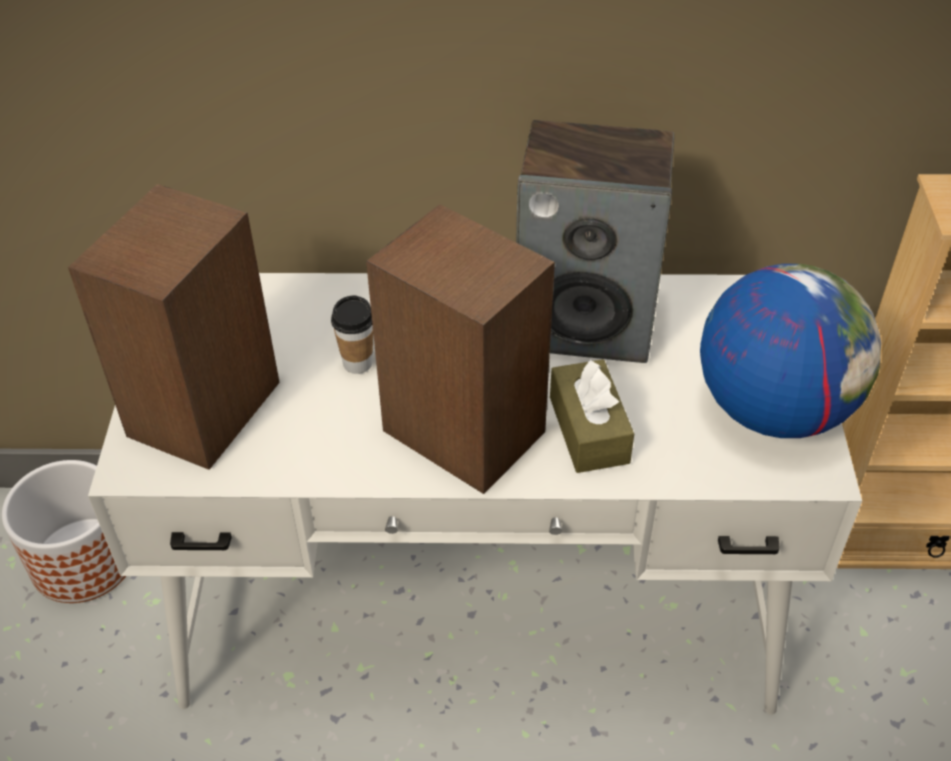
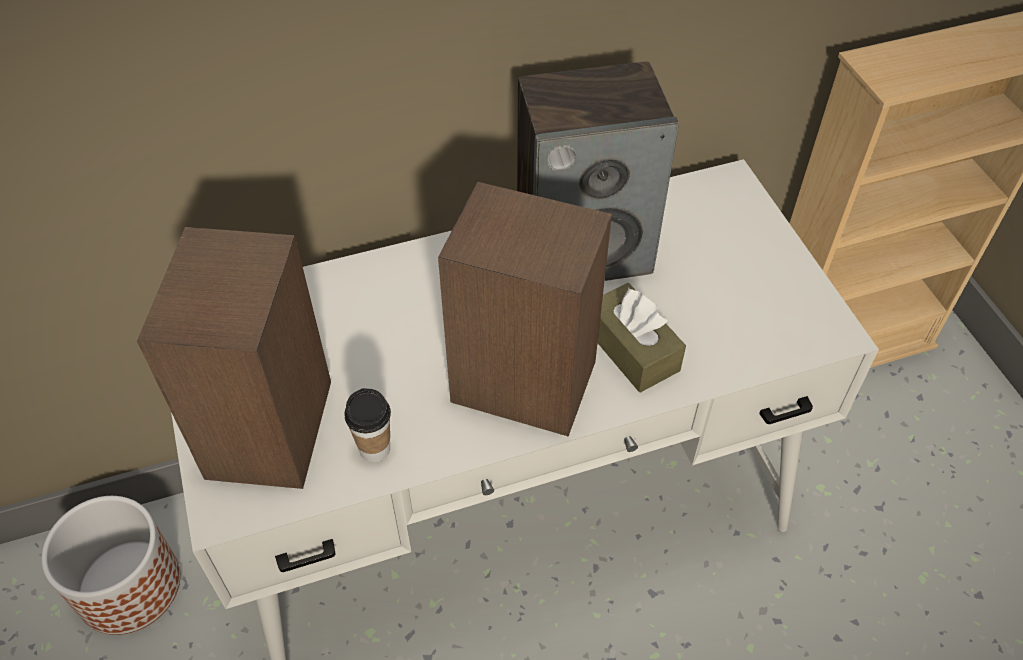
camera: 20 degrees left, 5 degrees up
cup [331,295,373,374] -> cup moved to [345,388,391,462]
globe [700,264,881,438] -> none

